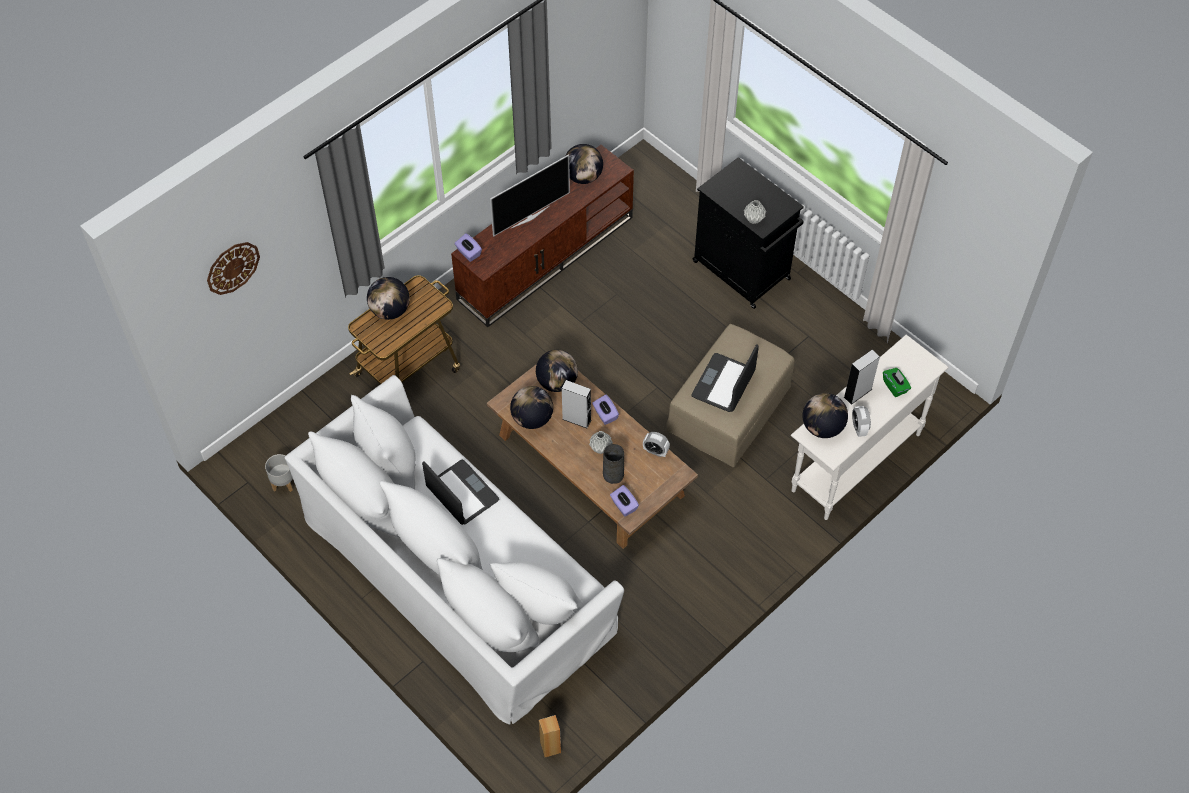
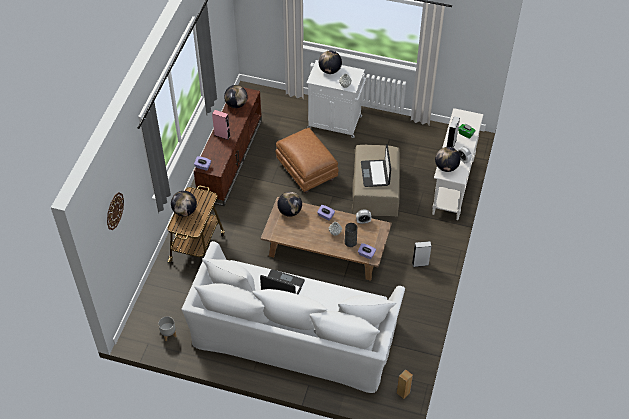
camera: 30 degrees left, 5 degrees down
television [490,154,570,237] -> pink speaker [212,110,230,140]
globe [510,386,553,429] -> globe moved to [319,51,342,74]
grey speaker [562,380,591,428] -> grey speaker moved to [412,241,432,267]
black cabinet [693,157,804,309] -> white cabinet [307,60,366,138]
none -> brown ottoman [275,127,338,193]

